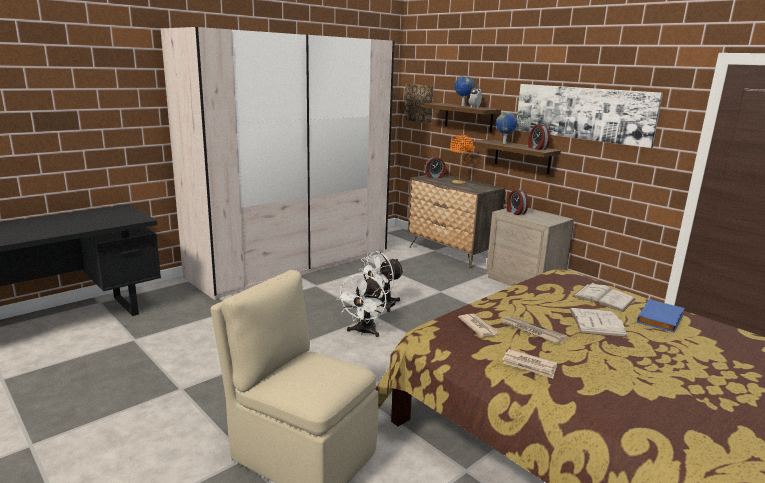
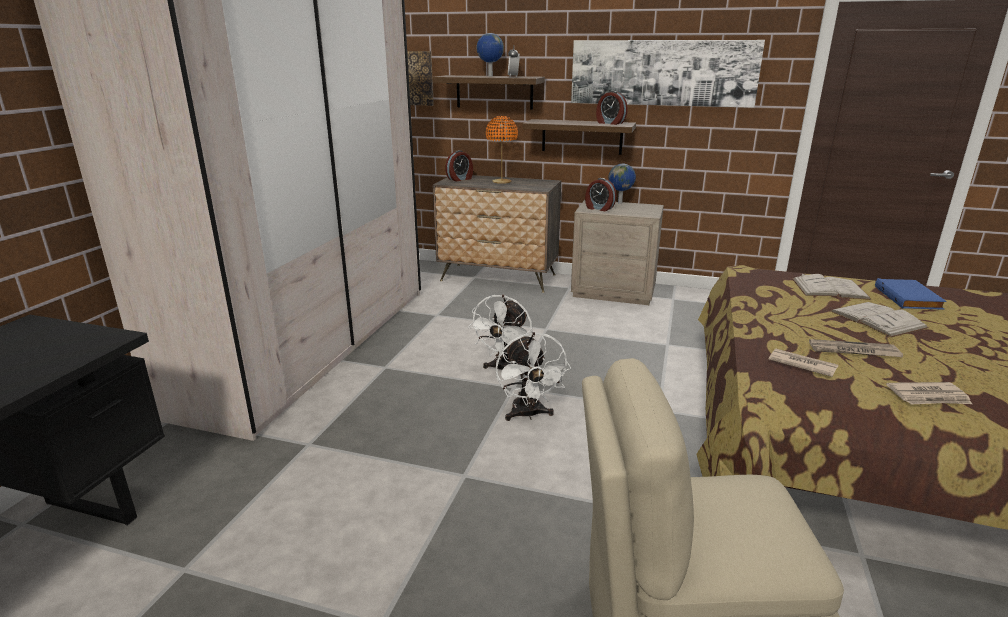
camera: 30 degrees left, 5 degrees up
globe [496,112,517,144] -> globe moved to [608,164,636,204]

